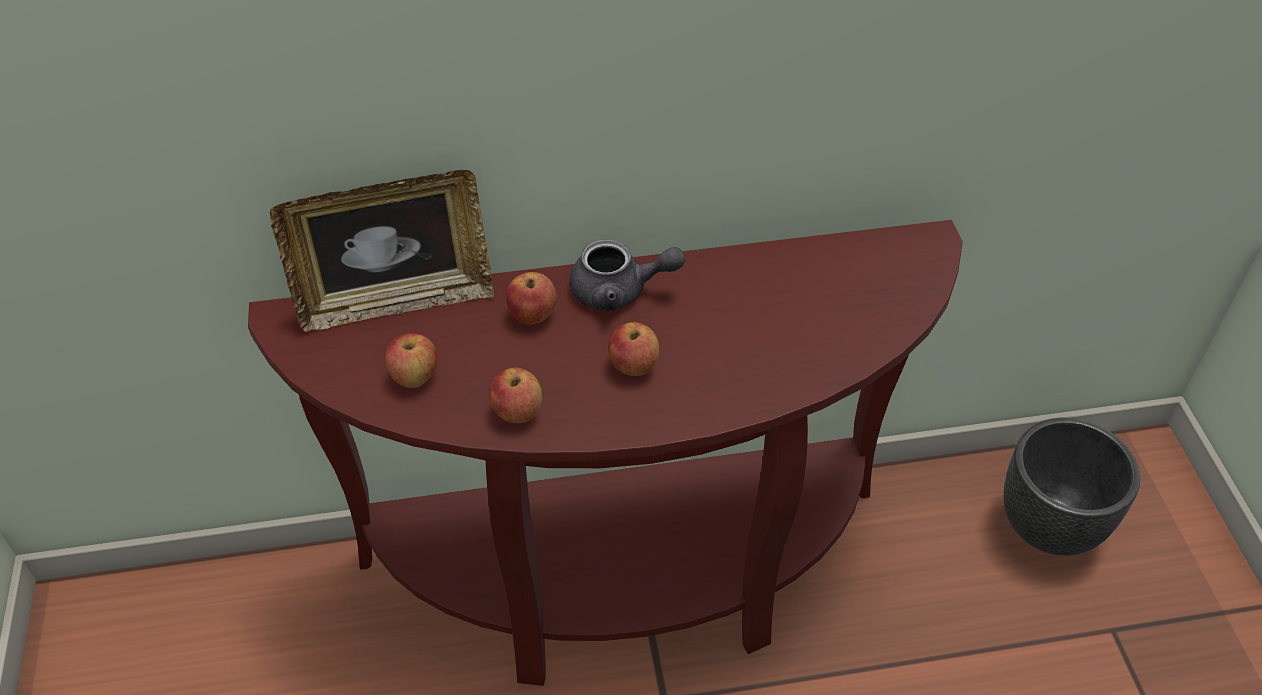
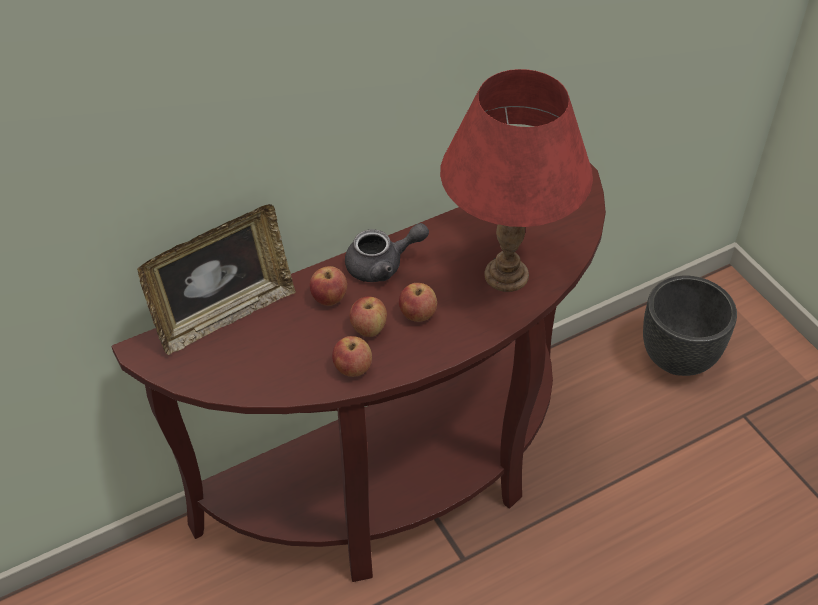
camera: 20 degrees left, 0 degrees up
apple [385,333,438,388] -> apple moved to [350,297,387,337]
none -> red table lamp [440,69,593,292]

